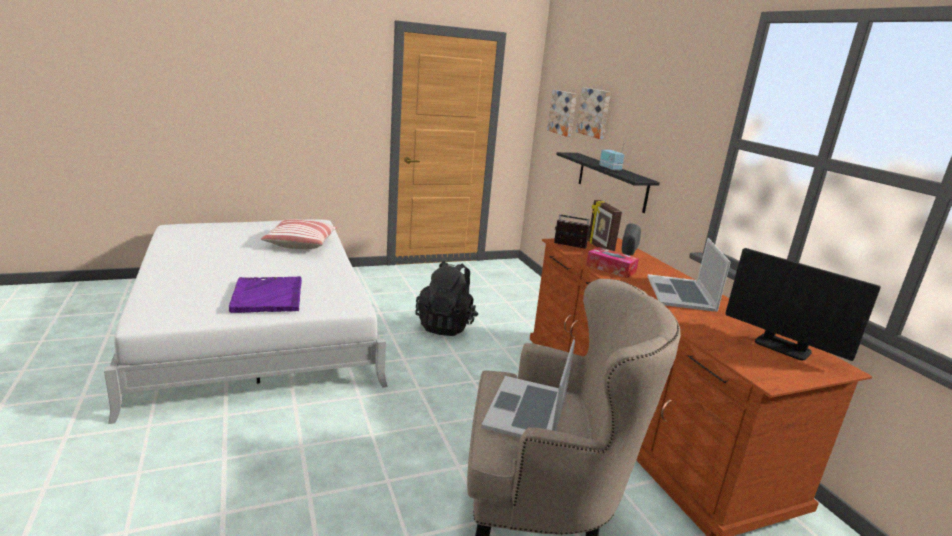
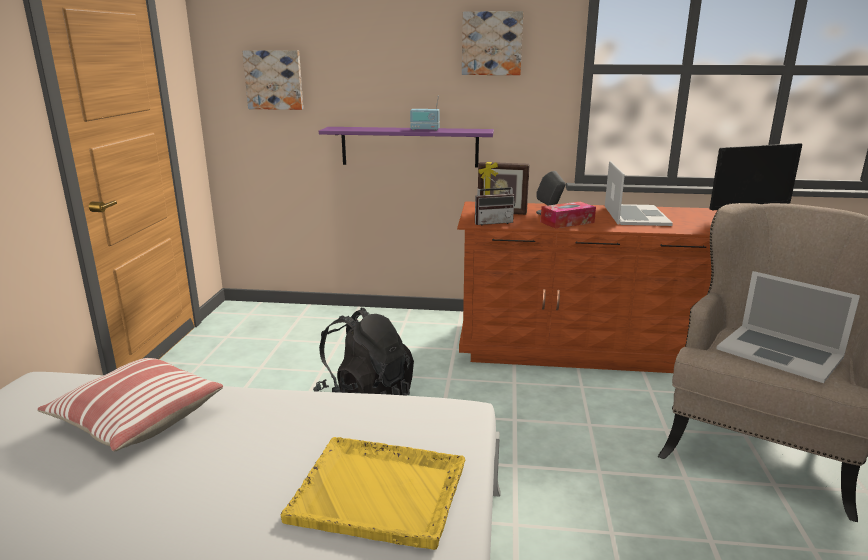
camera: 60 degrees left, 0 degrees up
purple tray [229,276,302,313] -> yellow tray [281,437,465,550]
radio [554,213,590,249] -> radio turned 150 degrees counterclockwise [475,176,515,226]
black shelf [556,152,660,213] -> purple shelf [319,127,494,168]
picture [576,87,611,139] -> picture moved to [462,11,523,75]
laptop [647,238,731,312] -> laptop turned 120 degrees counterclockwise [605,161,673,226]

